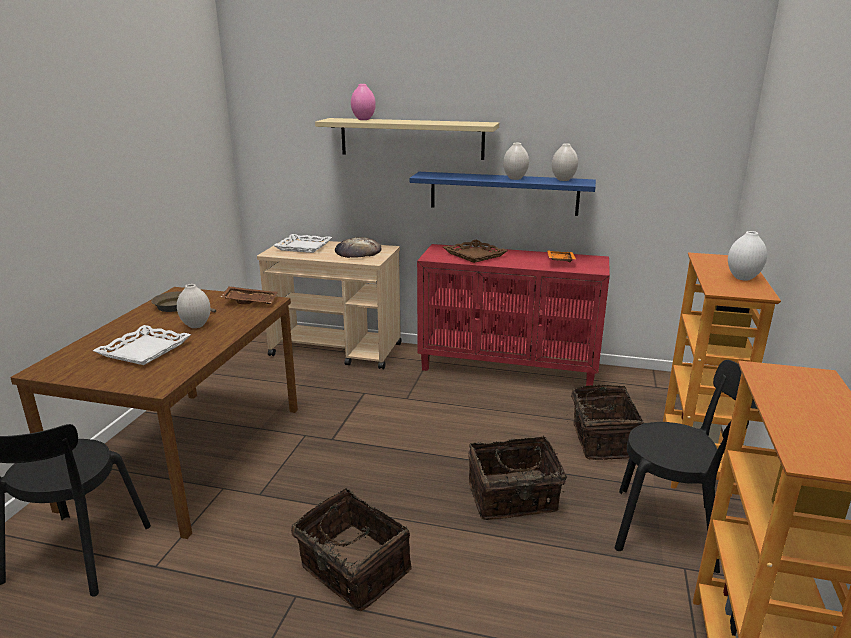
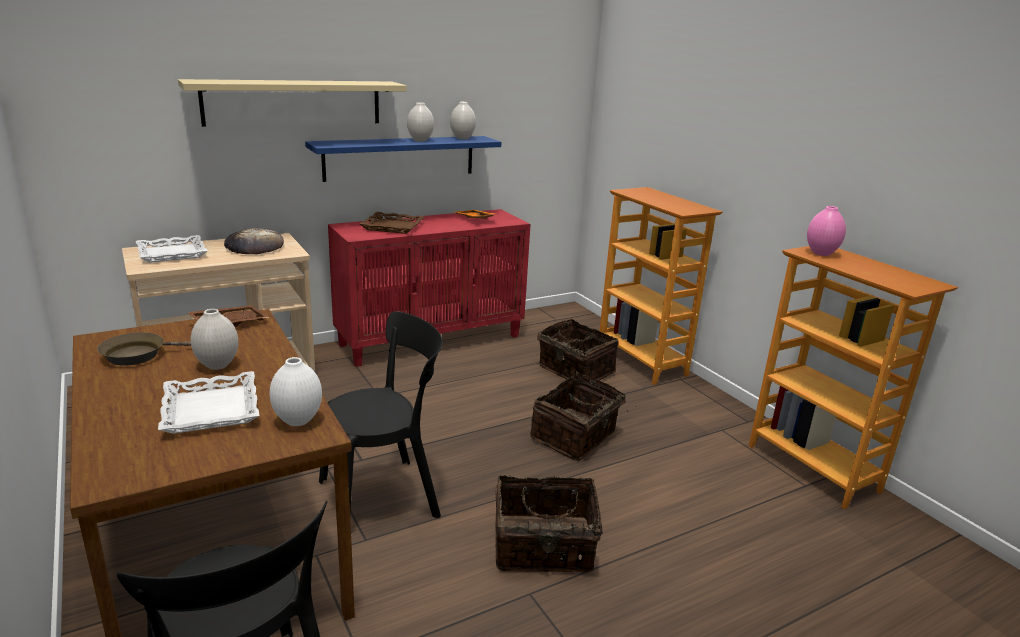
camera: 45 degrees left, 0 degrees up
pink vase [351,84,376,120] -> pink vase moved to [807,206,846,256]
black chair [615,360,757,573] -> black chair moved to [319,311,443,518]
white vase [728,231,767,281] -> white vase moved to [270,357,322,426]

